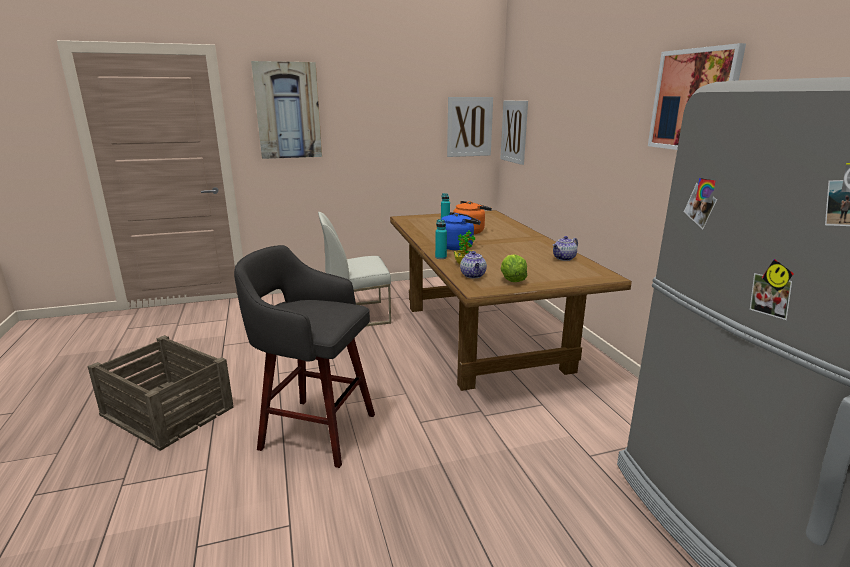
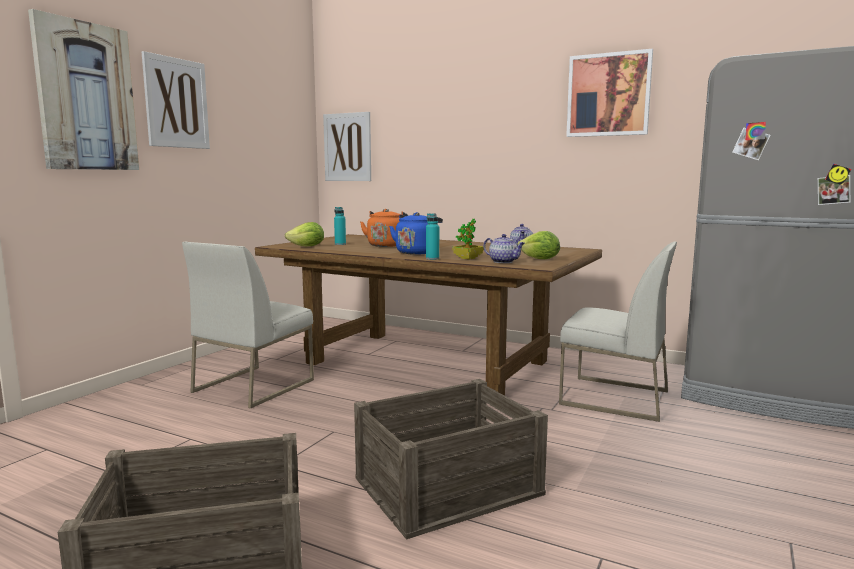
camera: 45 degrees left, 10 degrees down
grey stool [234,245,375,468] -> crate [354,379,548,540]
picture [447,97,493,157] -> picture moved to [142,51,210,149]
none -> lettuce [285,222,324,246]
none -> white chair [559,242,677,422]

